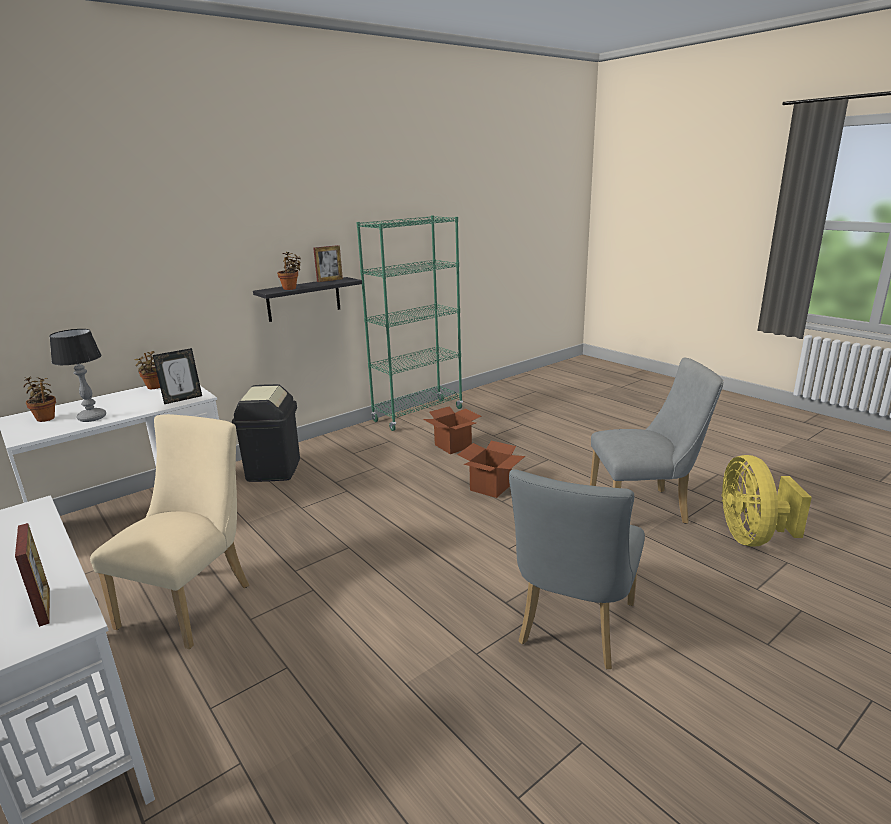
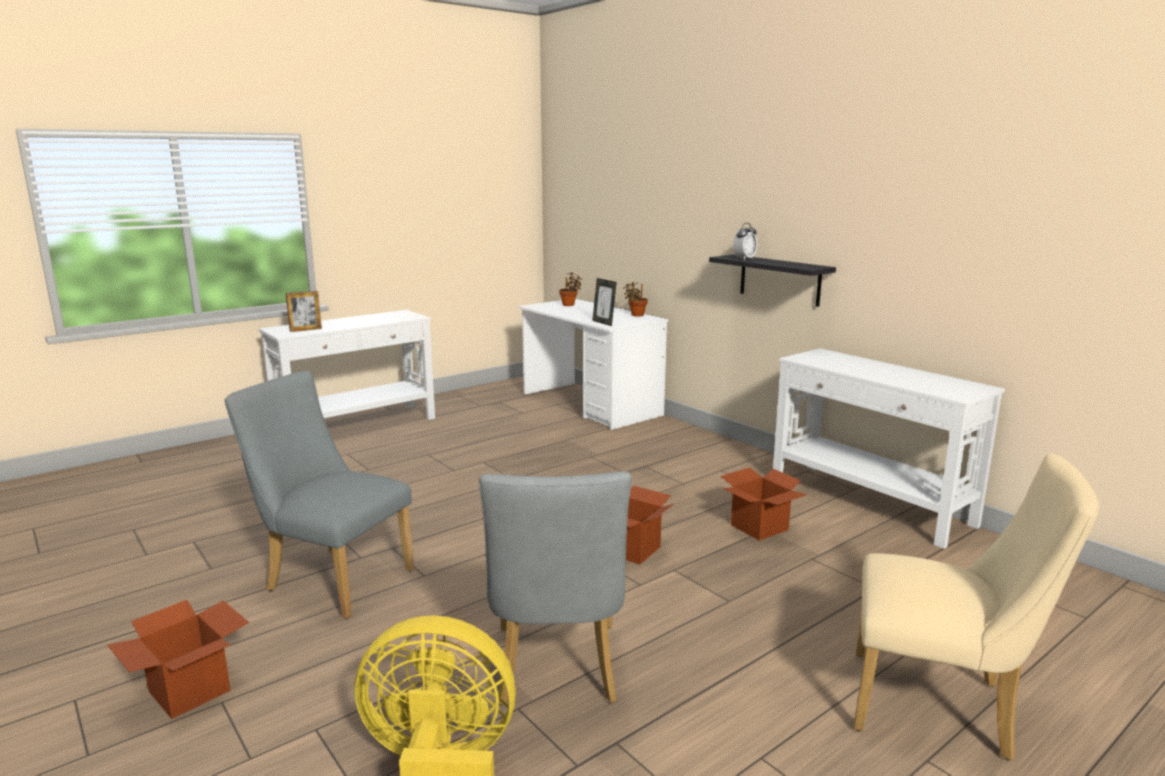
camera: 90 degrees right, 5 degrees down
table lamp [49,329,106,422] -> none
beige chair [90,414,249,649] -> beige chair moved to [854,454,1099,761]
black trash can [232,384,300,482] -> none
potted plant [277,252,301,290] -> alarm clock [733,223,757,260]
picture frame [313,245,343,282] -> none
green bookcase [356,215,463,431] -> white console table [773,348,1005,549]
none -> cardboard box [107,600,249,719]

